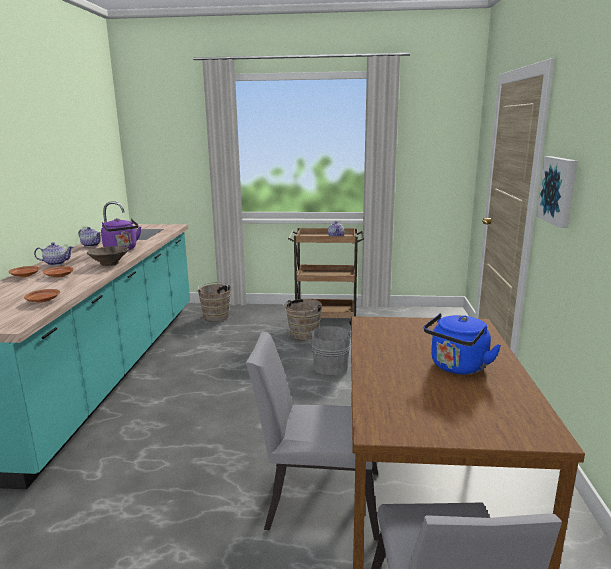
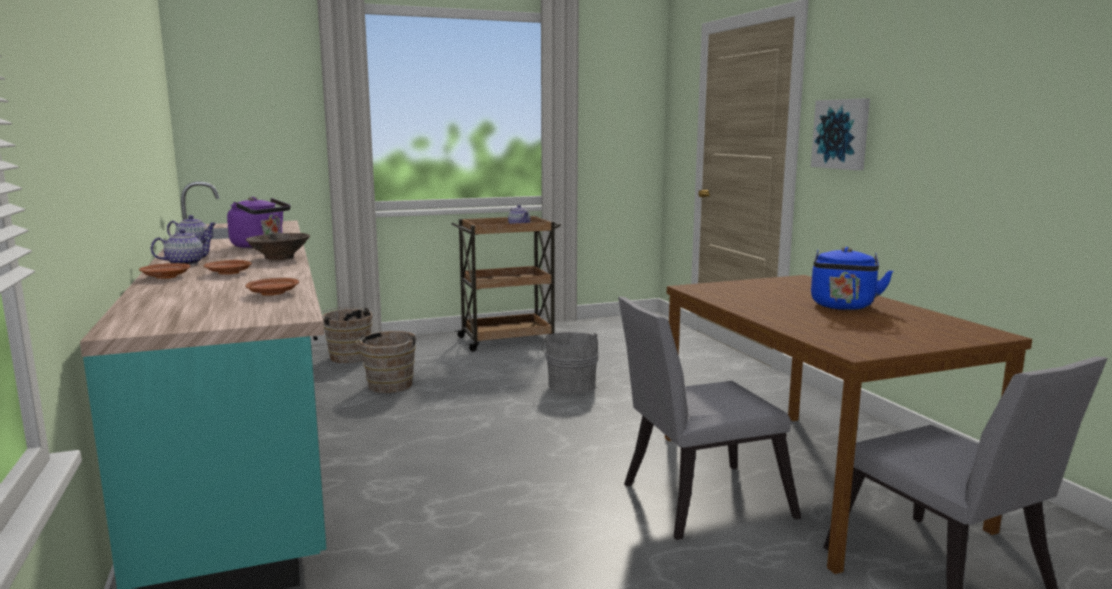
camera: 25 degrees left, 5 degrees down
brown bucket [283,299,322,340] -> brown bucket moved to [356,331,417,393]

